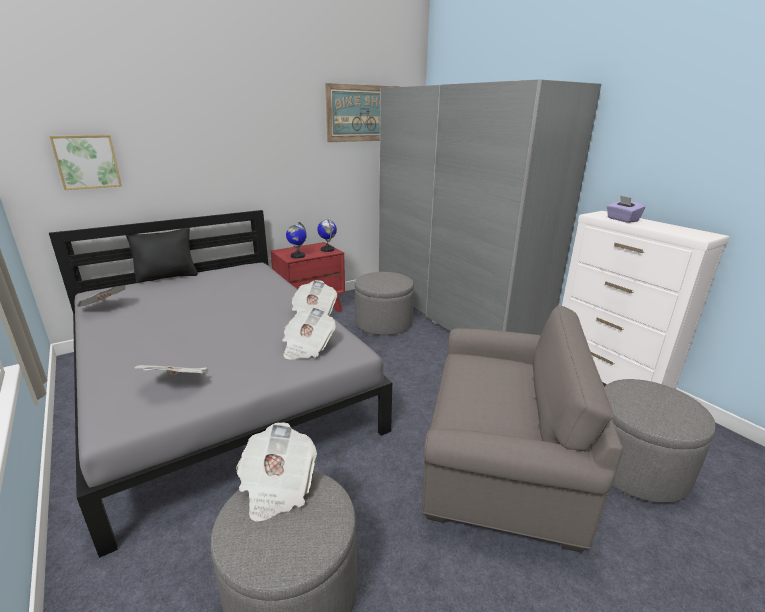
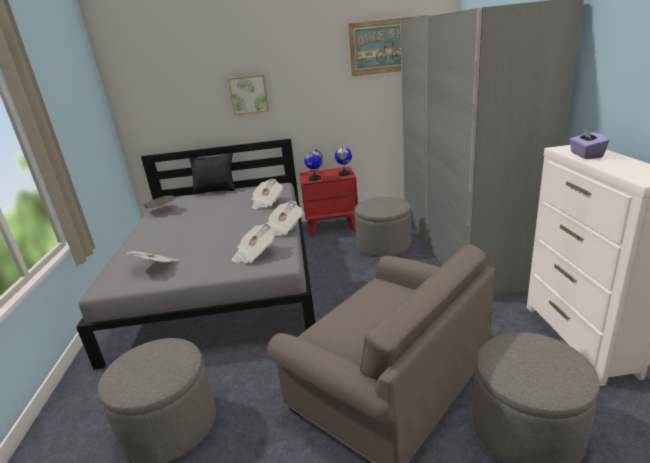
camera: 30 degrees right, 0 degrees up
picture [49,135,122,190] -> picture moved to [228,74,269,115]
newspaper [236,422,317,522] -> newspaper moved to [252,179,283,209]

